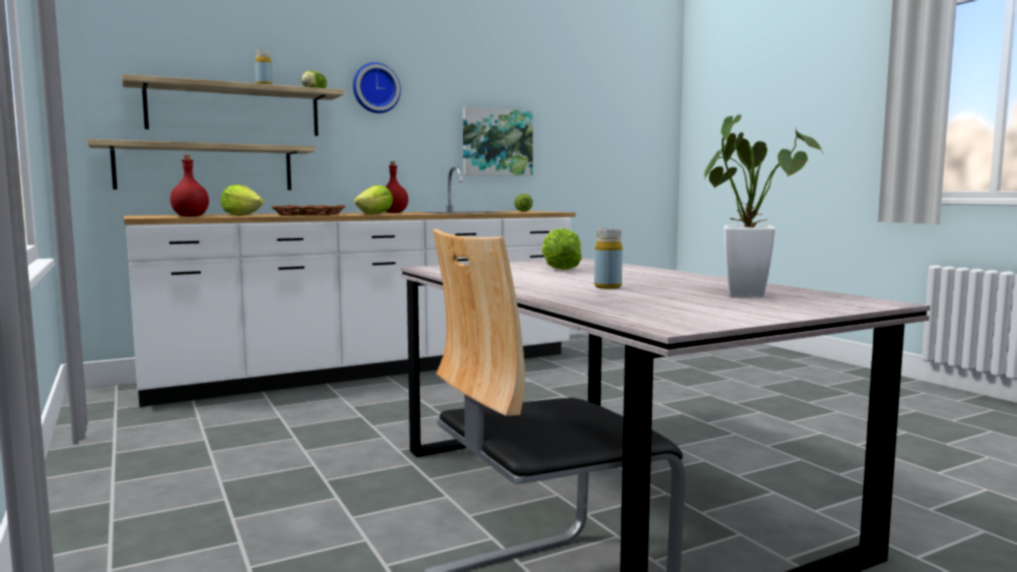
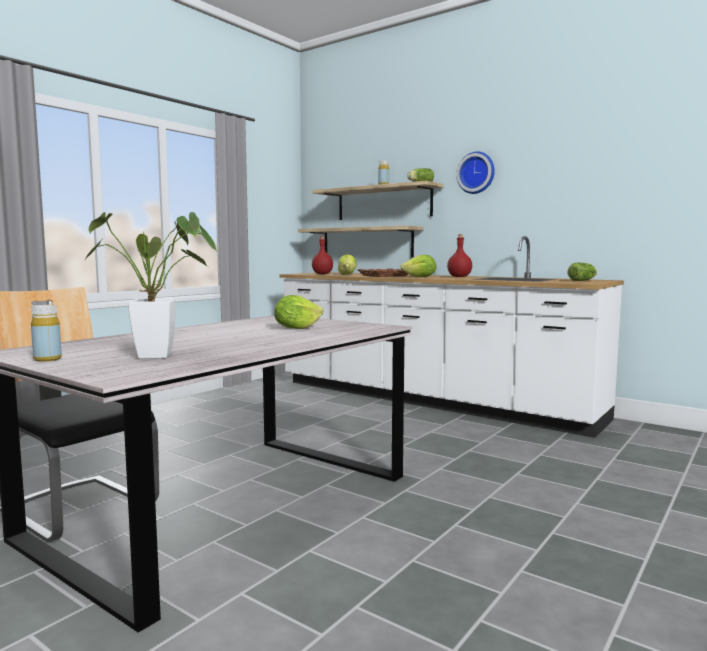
camera: 65 degrees right, 0 degrees up
picture [463,107,533,176] -> none
yellow bottle [594,228,623,289] -> yellow bottle moved to [31,305,62,362]

